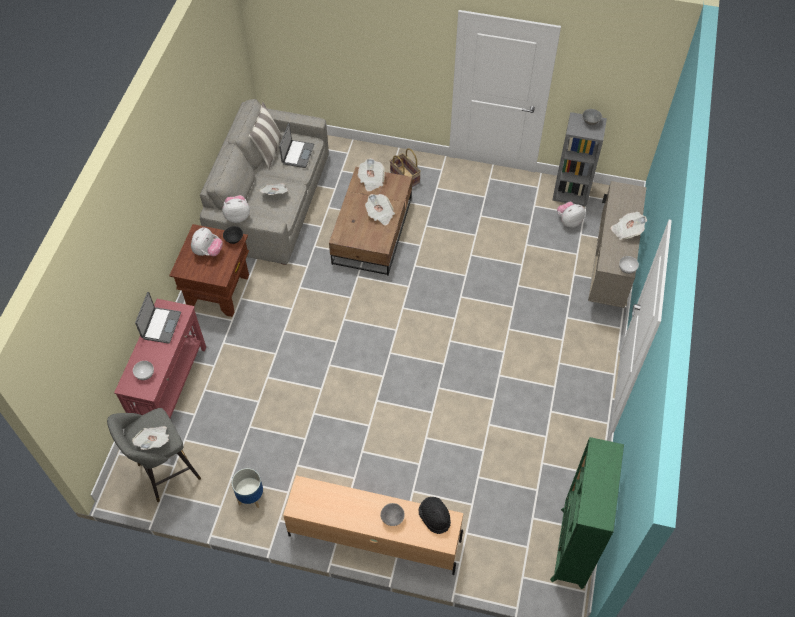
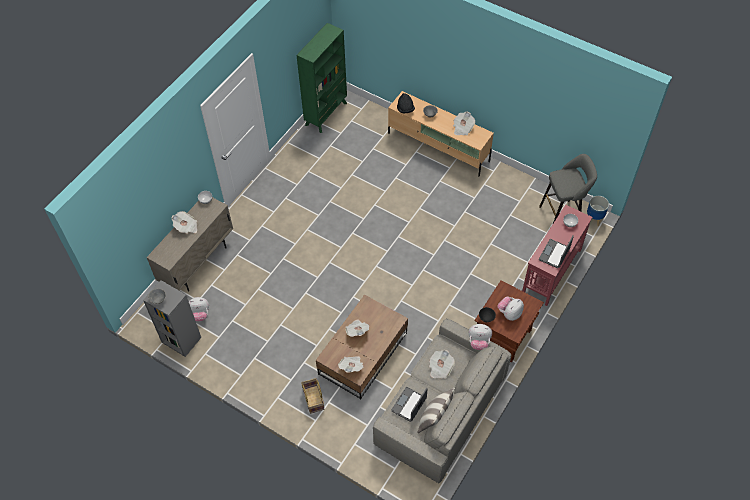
camera: 160 degrees left, 0 degrees up
newspaper [132,426,169,450] -> newspaper moved to [453,112,475,136]
planter [232,468,263,508] -> planter moved to [587,196,609,226]

